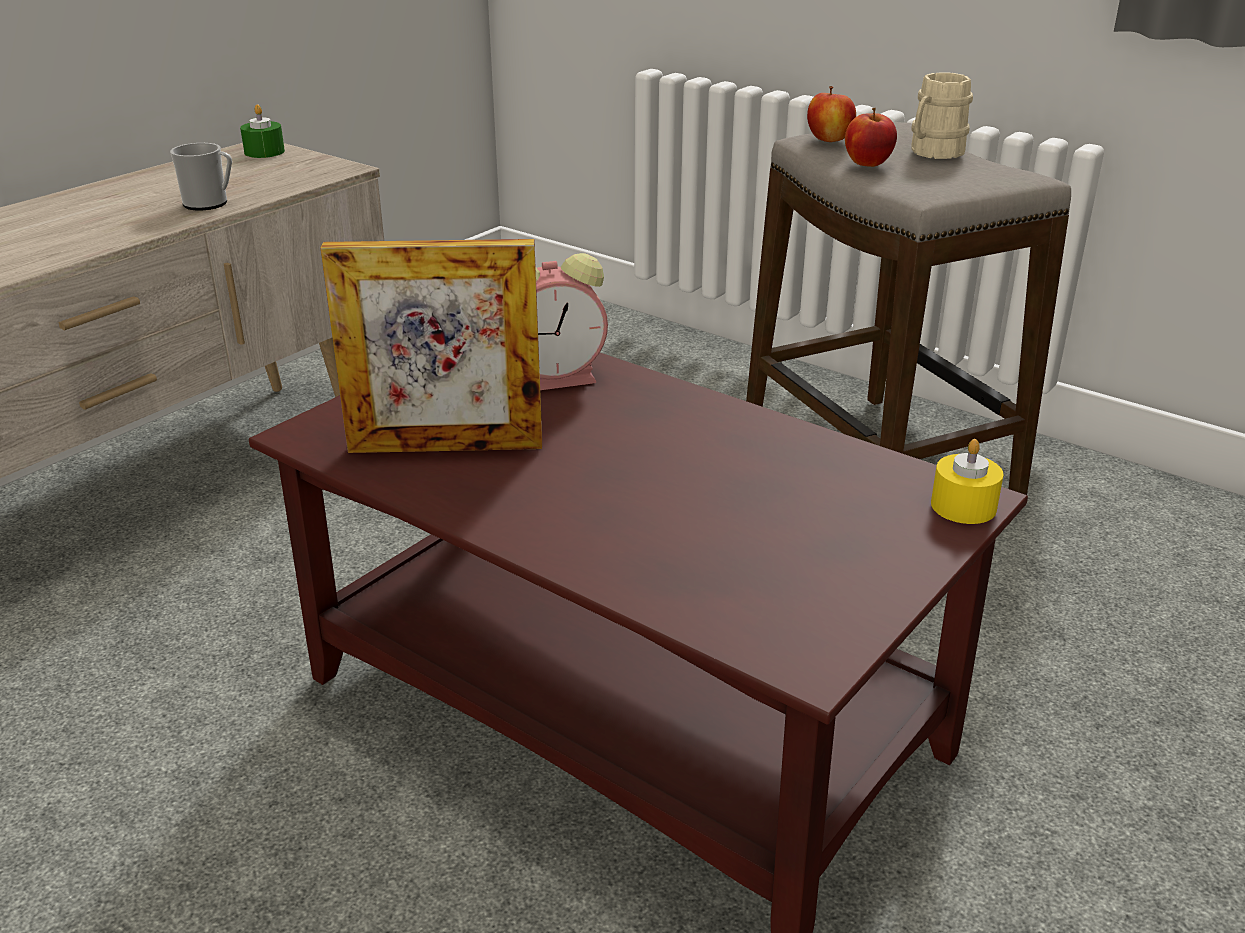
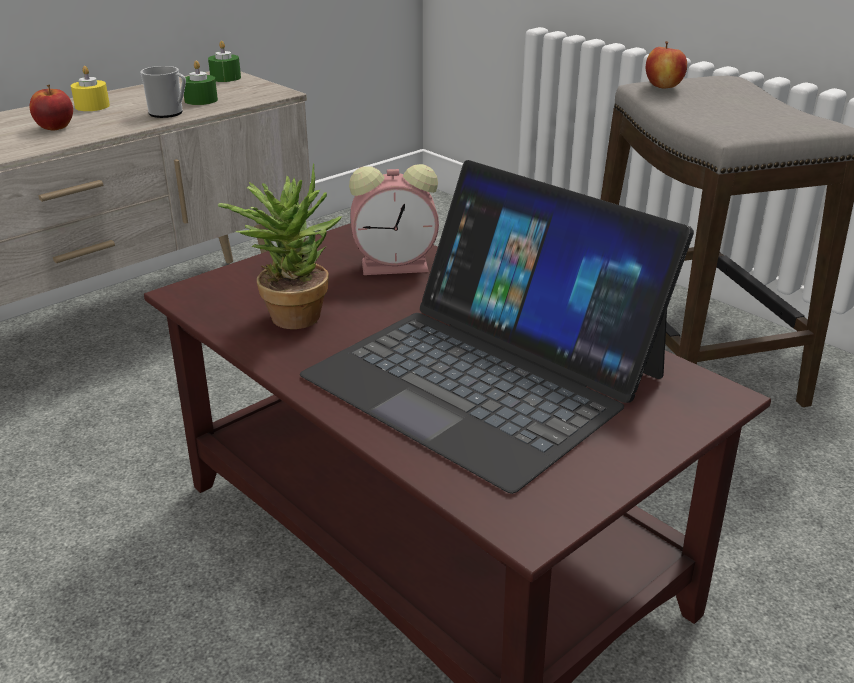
camera: 10 degrees right, 0 degrees up
picture frame [321,239,542,453] -> potted plant [217,164,342,329]
apple [845,108,897,167] -> apple moved to [30,84,73,131]
beige mug [911,72,973,159] -> none
yellow candle [931,439,1004,524] -> yellow candle moved to [71,66,110,111]
none -> green candle [184,61,218,105]
none -> laptop [300,160,694,494]

